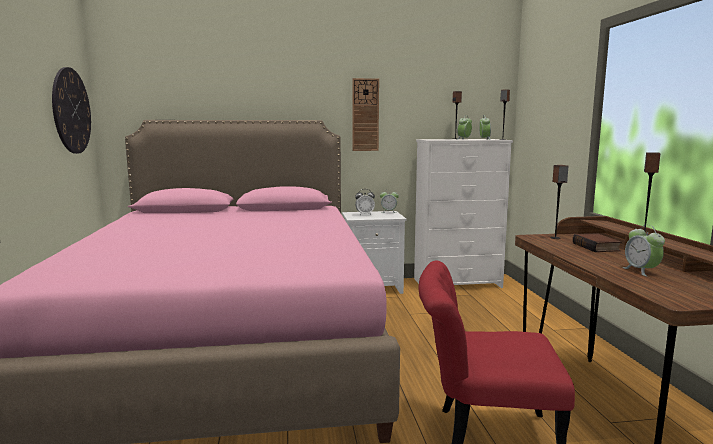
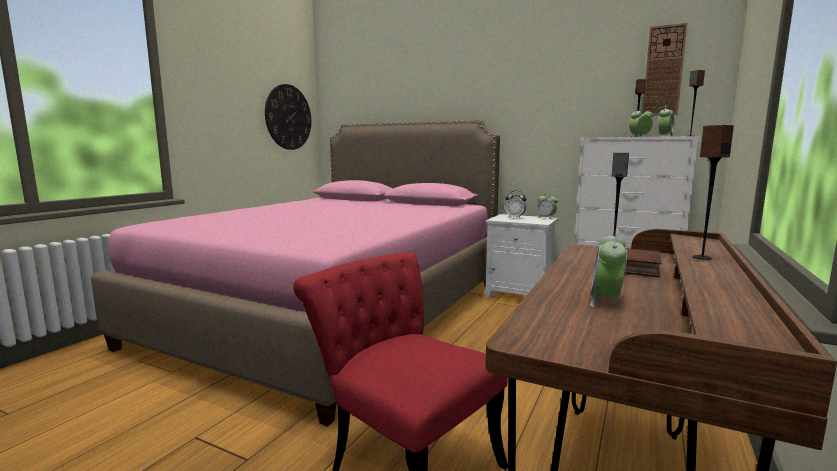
camera: 35 degrees right, 0 degrees up
wall clock [352,78,379,151] -> wall clock moved to [642,23,687,116]

